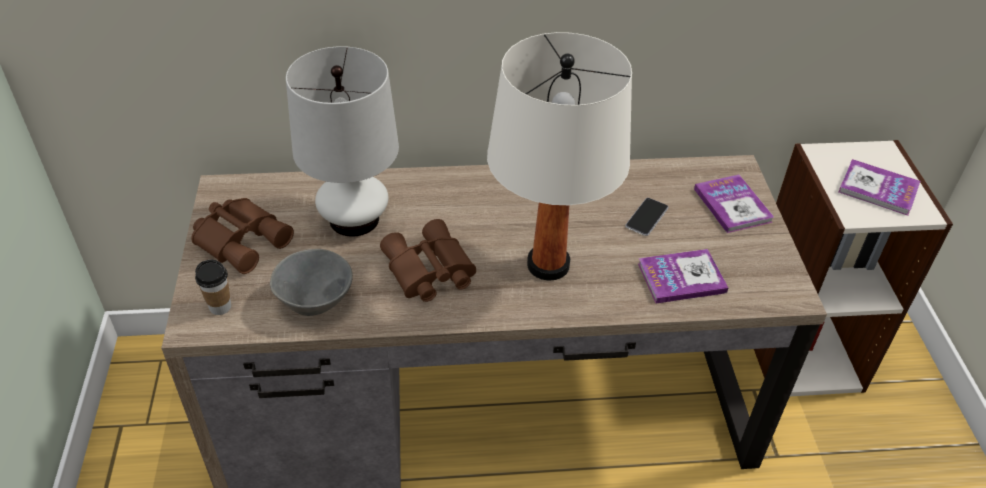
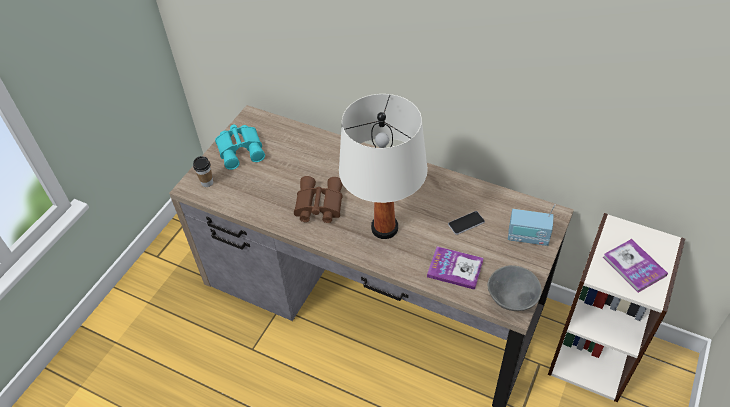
camera: 35 degrees right, 5 degrees up
brown binoculars [191,198,294,274] -> turquoise binoculars [215,124,265,170]
grey bowl [270,249,353,316] -> grey bowl moved to [487,265,542,311]
white table lamp [286,46,399,237] -> none
book [694,175,774,233] -> radio [508,204,556,246]

